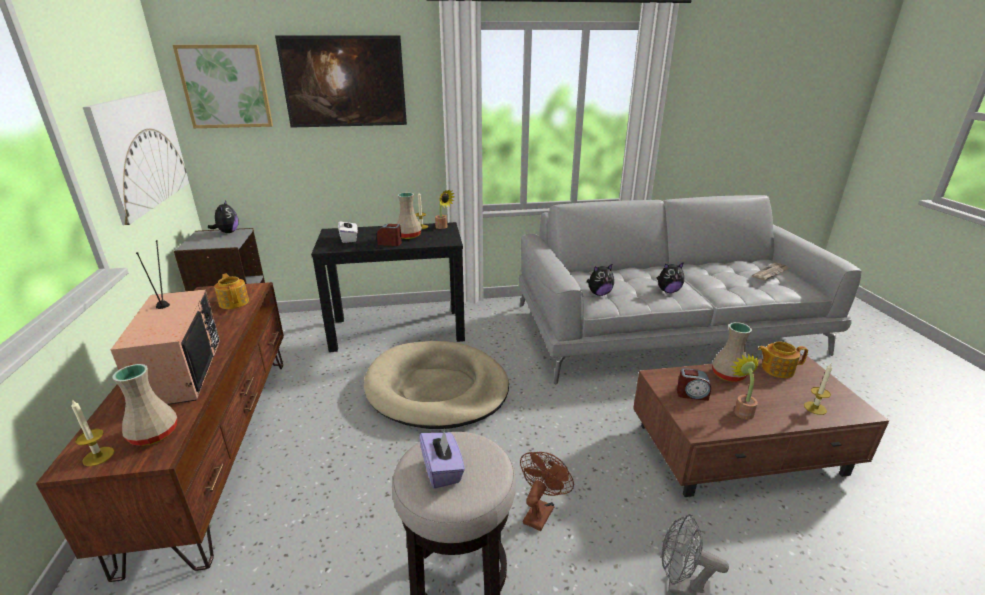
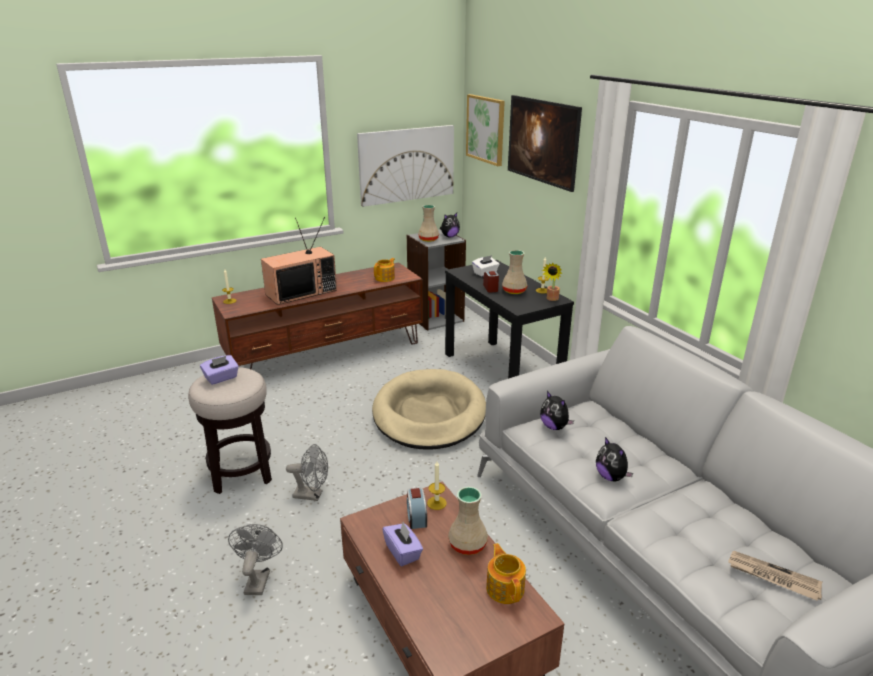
camera: 70 degrees right, 0 degrees up
beige vase [112,364,177,446] -> beige vase moved to [418,205,439,242]
brown fan [520,452,574,531] -> grey fan [286,444,328,501]
potted plant [731,353,759,420] -> purple tissue box [382,522,423,567]
candle [804,364,832,415] -> candle moved to [427,462,447,510]

